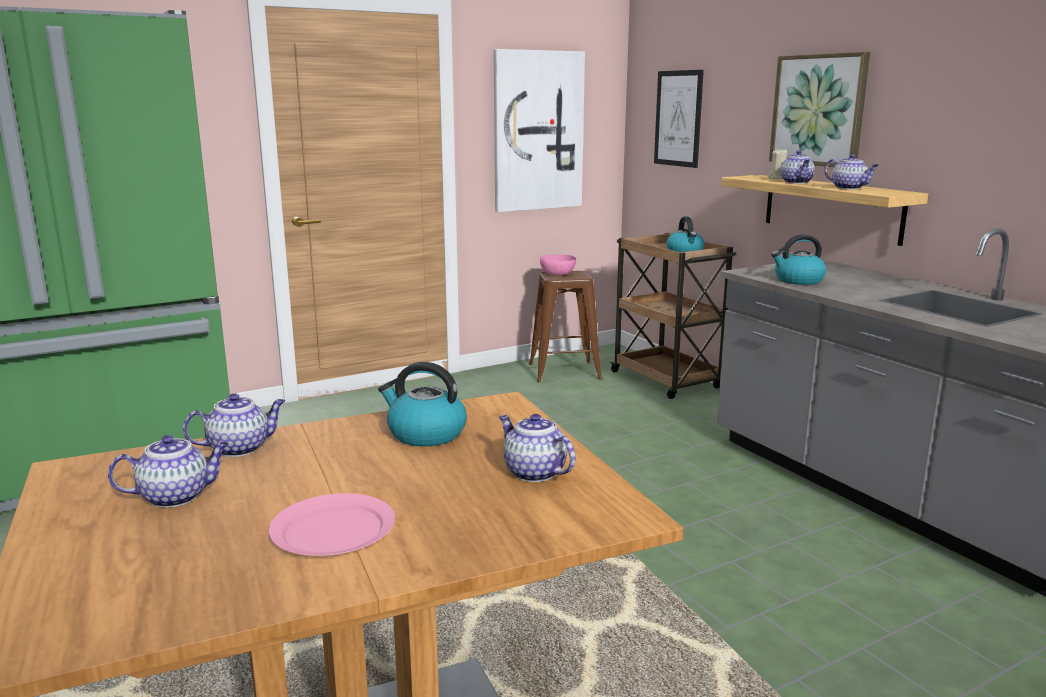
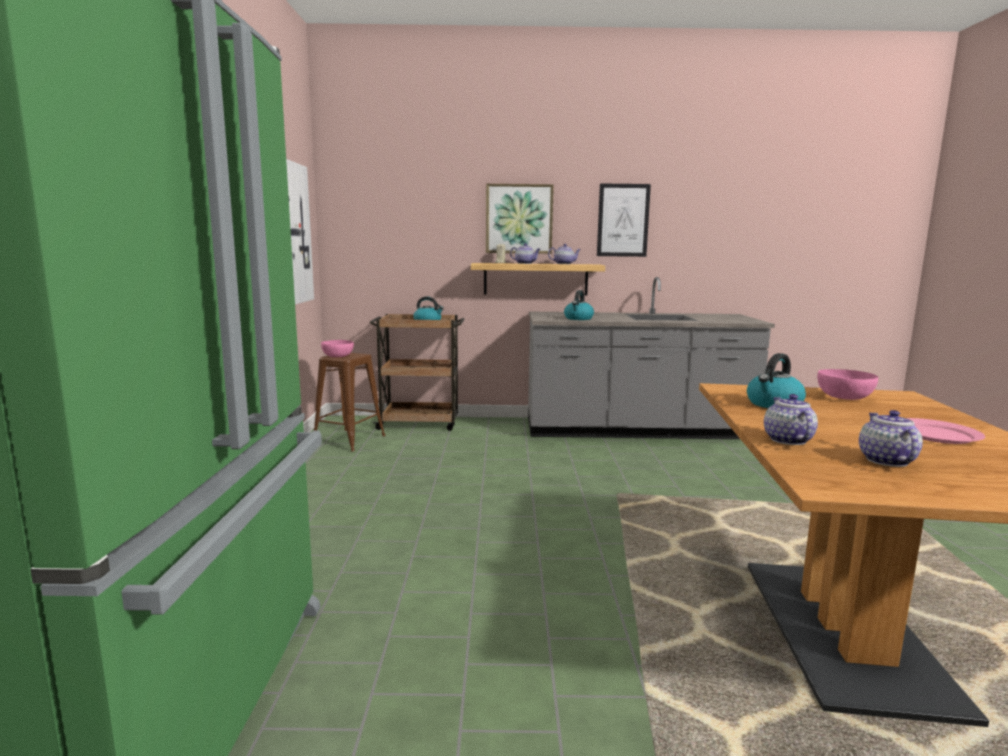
camera: 60 degrees left, 5 degrees down
teapot [499,414,576,482] -> pink bowl [817,369,878,400]
picture [654,70,704,168] -> picture moved to [597,184,651,257]

